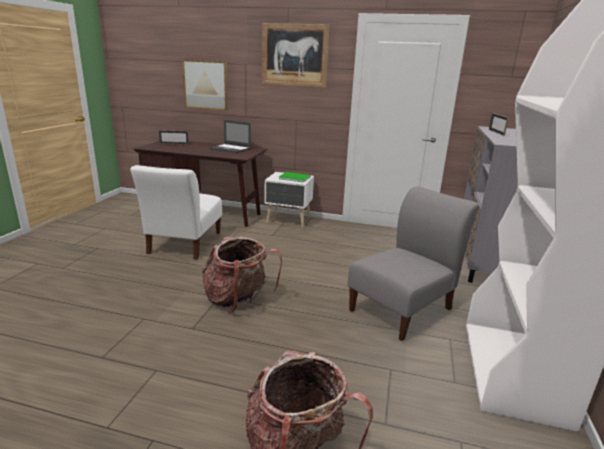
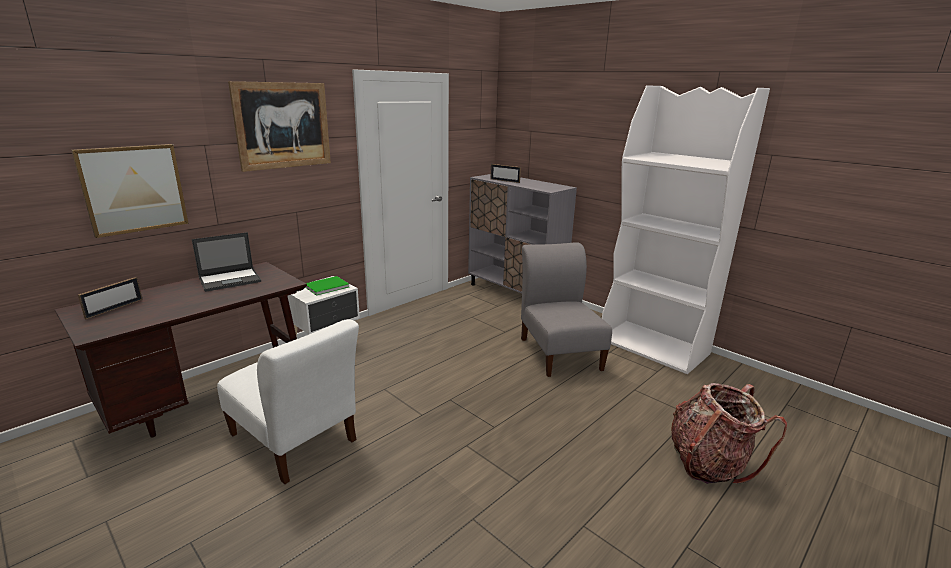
camera: 60 degrees left, 0 degrees up
backpack [202,236,282,313] -> none

